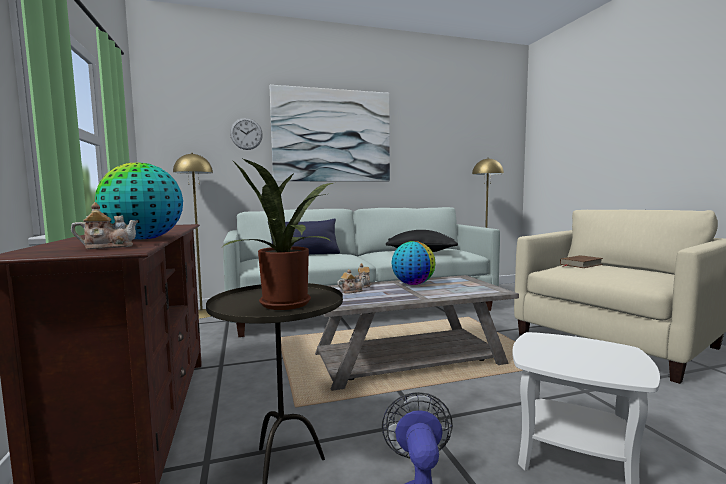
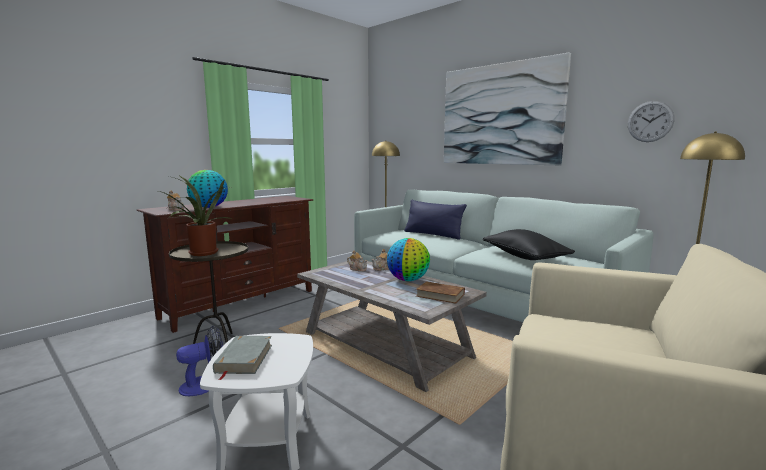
camera: 60 degrees right, 5 degrees up
wall clock [230,118,263,150] -> wall clock moved to [628,101,675,142]
brown book [560,255,603,268] -> brown book moved to [416,281,465,304]
none -> grey book [213,336,272,380]

